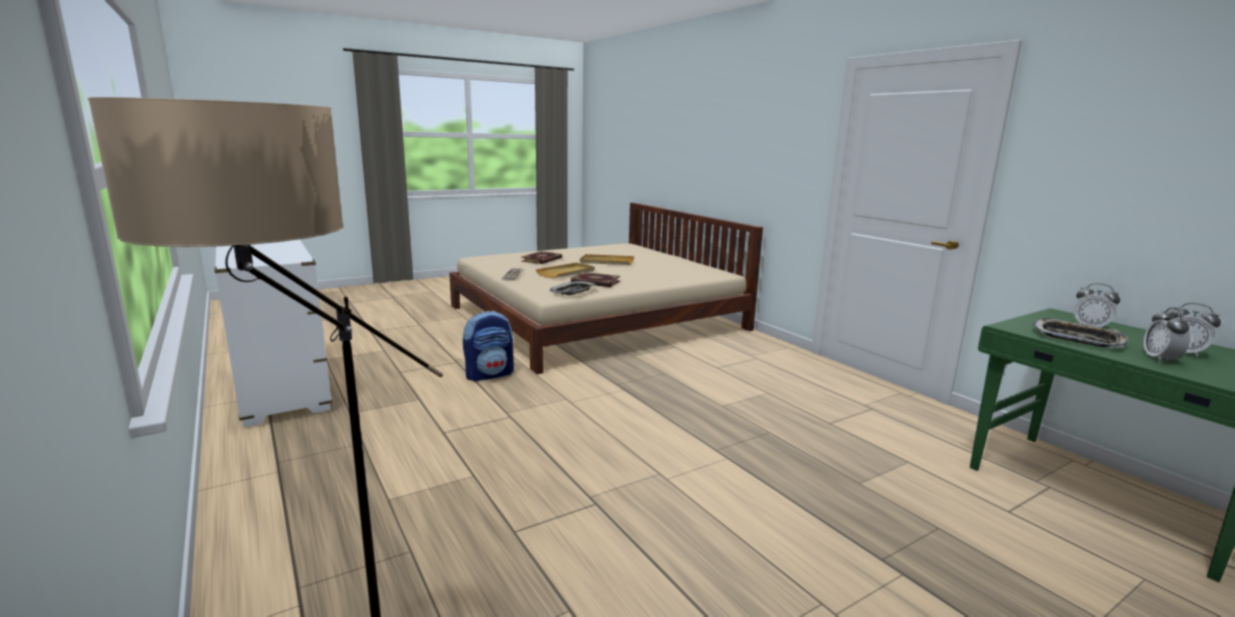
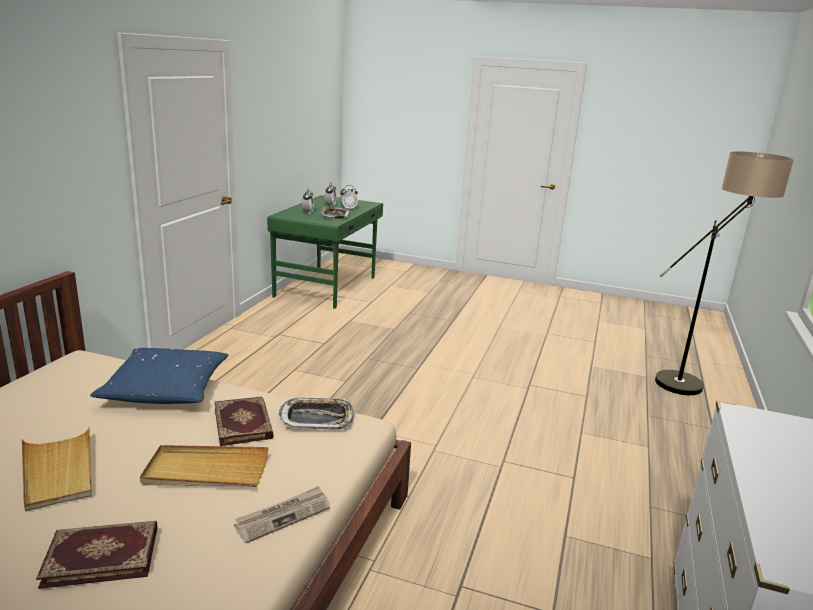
camera: 130 degrees left, 5 degrees up
backpack [463,311,514,381] -> none
none -> blue pillow [90,348,228,404]

